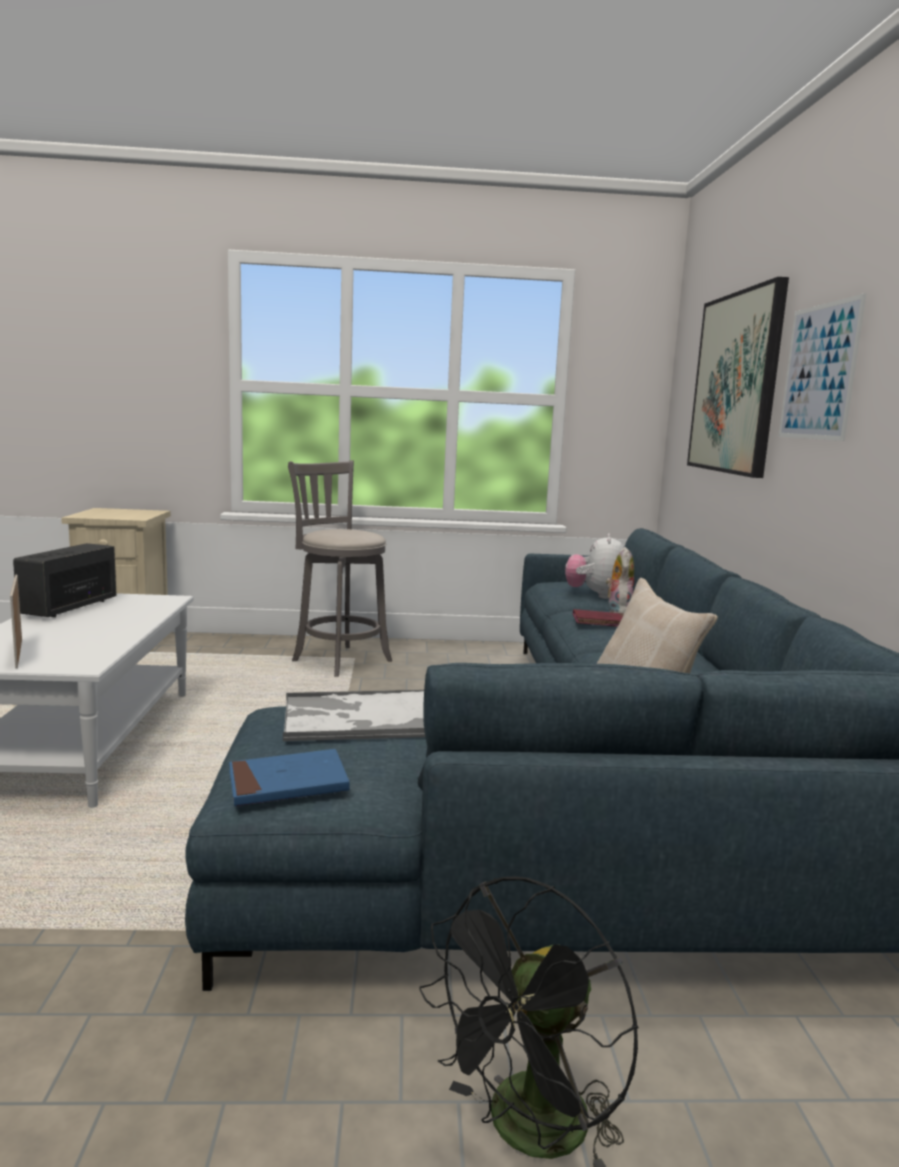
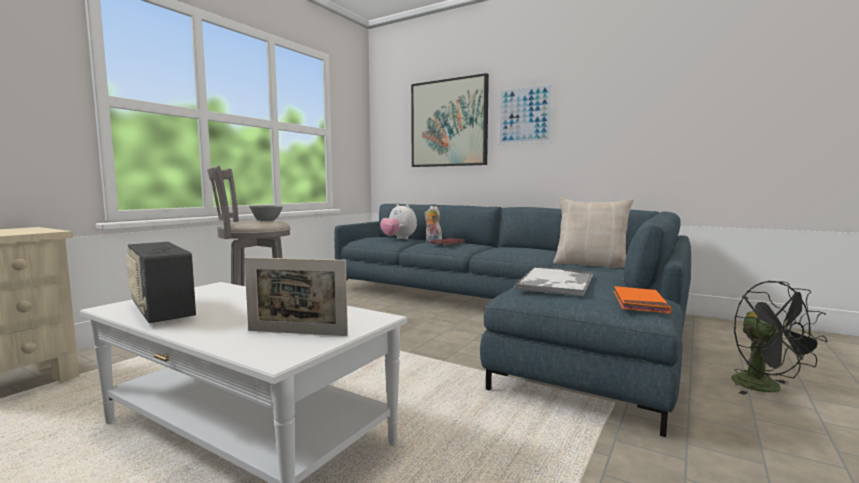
camera: 55 degrees left, 5 degrees down
blue book [229,749,350,806] -> orange book [614,286,671,313]
none -> grey bowl [249,205,283,221]

